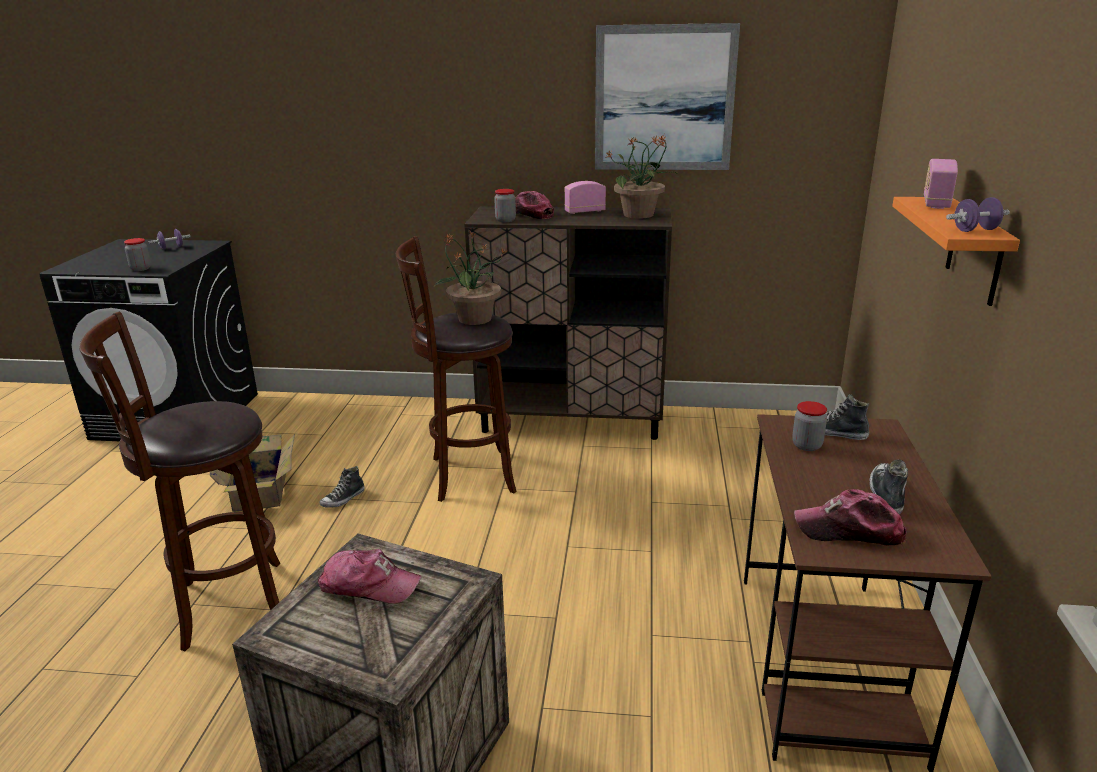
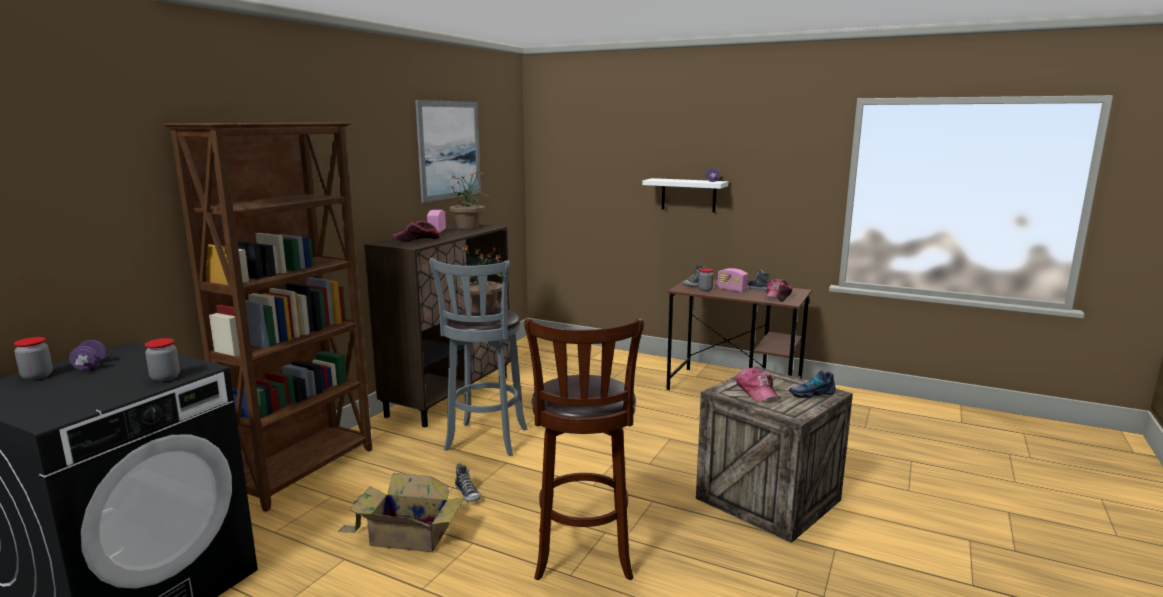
camera: 70 degrees left, 10 degrees down
cap [318,549,422,604] -> cap turned 135 degrees clockwise [736,367,780,402]
brown stool [396,236,517,502] -> grey stool [429,258,528,456]
jar [494,189,516,222] -> jar moved to [14,337,53,380]
orange shelf [892,197,1020,306] -> white shelf [642,178,728,213]
radio [924,159,958,209] -> radio moved to [717,268,748,292]
none -> brown bookcase [164,123,372,512]
none -> shoe [789,370,836,398]

